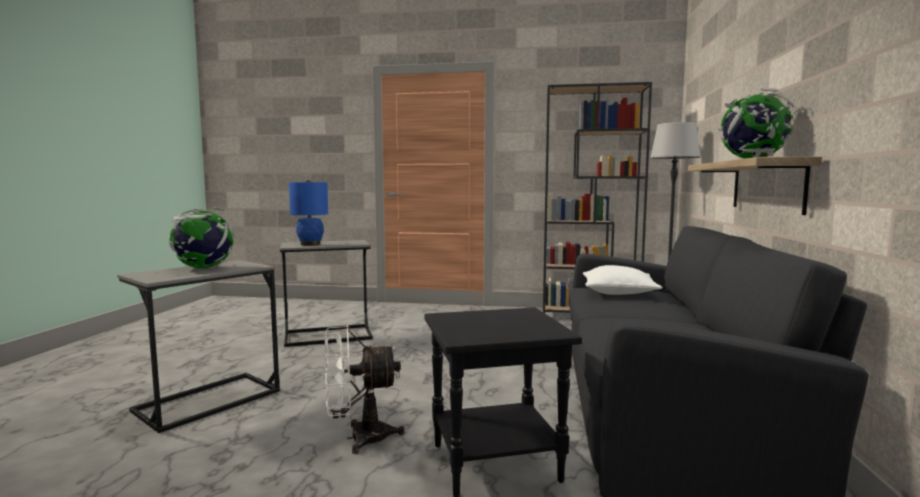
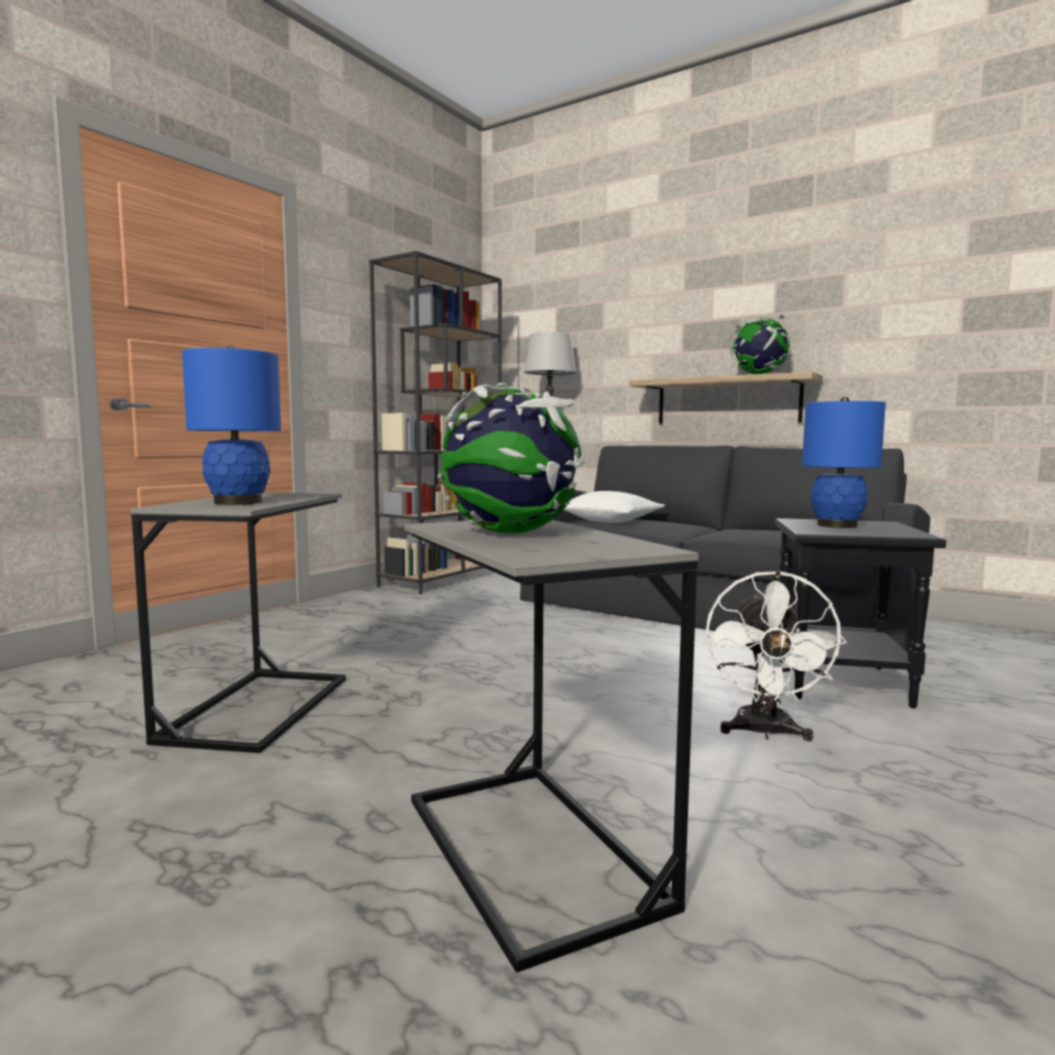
camera: 65 degrees left, 0 degrees up
none -> blue table lamp [802,397,886,528]

